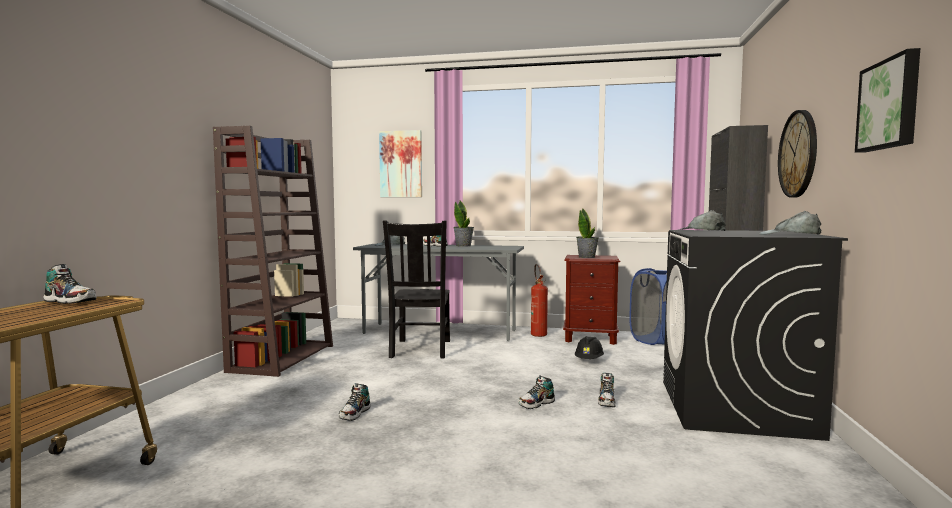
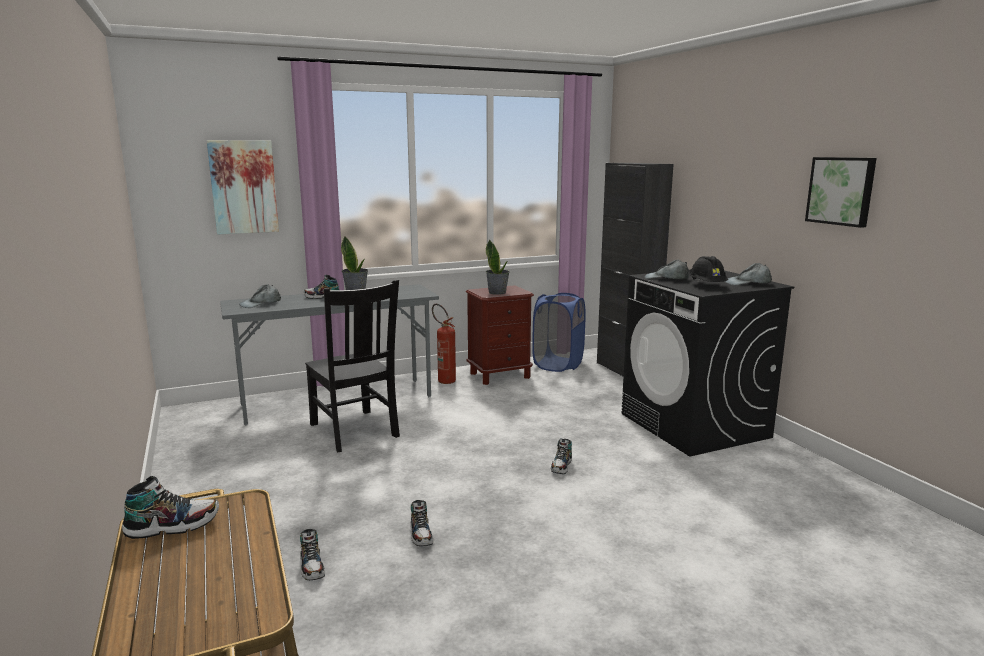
camera: 35 degrees left, 10 degrees up
brown bookcase [213,126,333,377] -> none
black hard hat [575,336,604,359] -> black hard hat moved to [689,256,728,282]
shoe [598,373,616,407] -> shoe moved to [300,529,325,580]
wall clock [778,110,817,198] -> none

